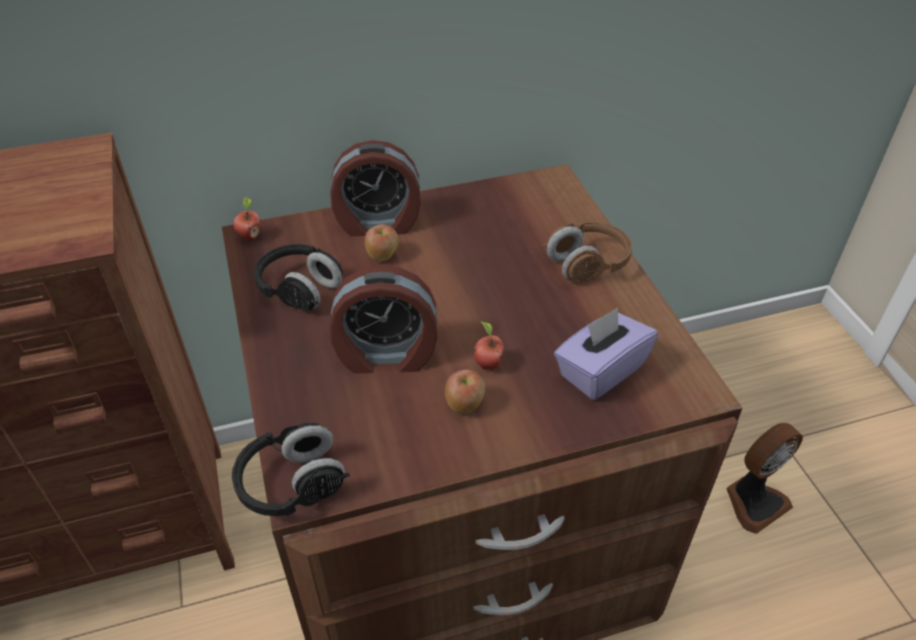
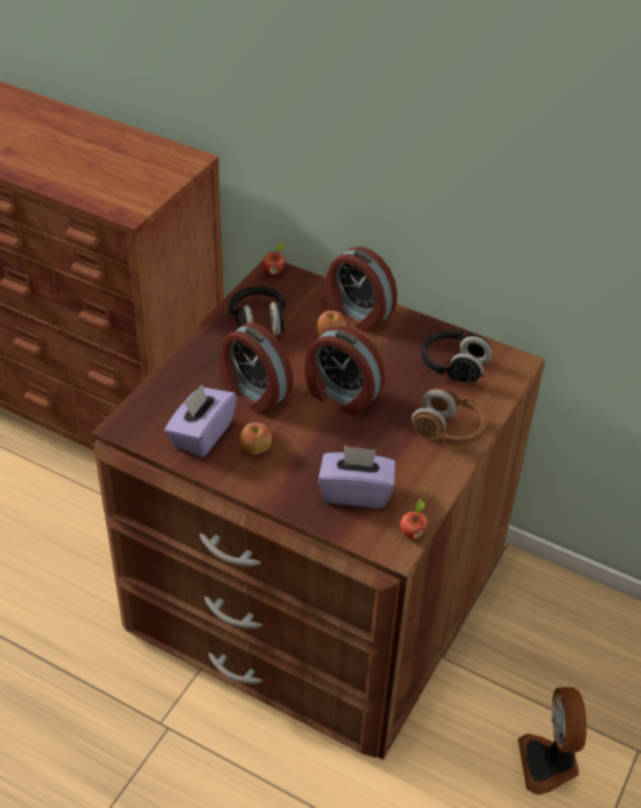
camera: 45 degrees right, 0 degrees up
black headphones [232,423,350,516] -> black headphones moved to [421,330,493,383]
apple [474,321,504,370] -> apple moved to [400,498,428,540]
fan [727,423,803,534] -> fan turned 75 degrees clockwise [518,687,587,795]
none -> purple tissue box [165,384,237,457]
none -> alarm clock [304,326,385,416]

